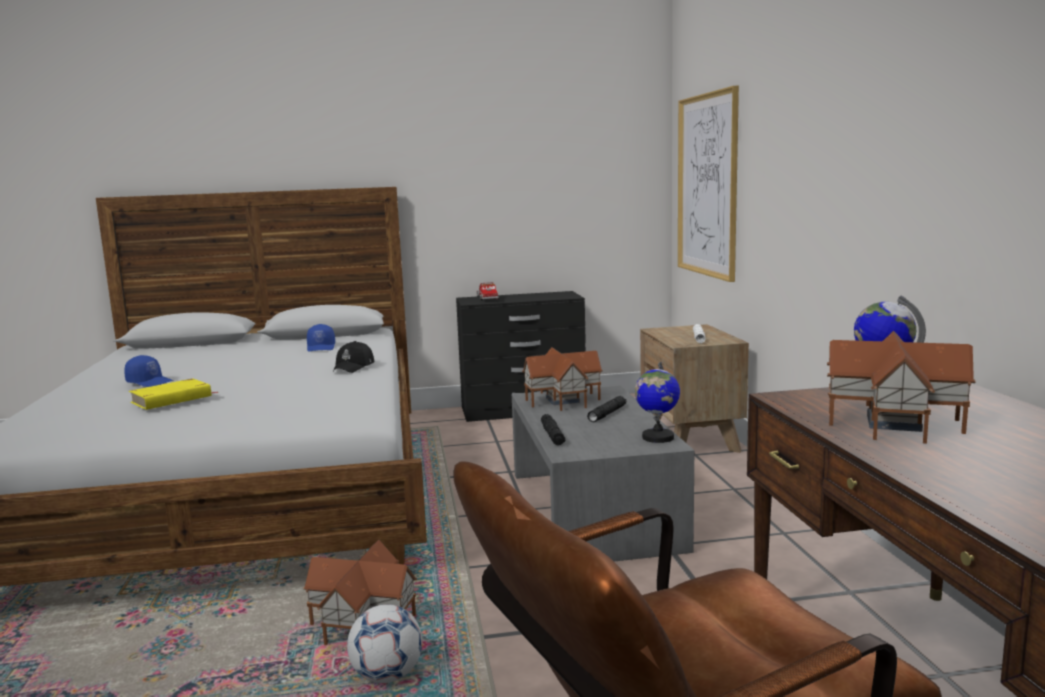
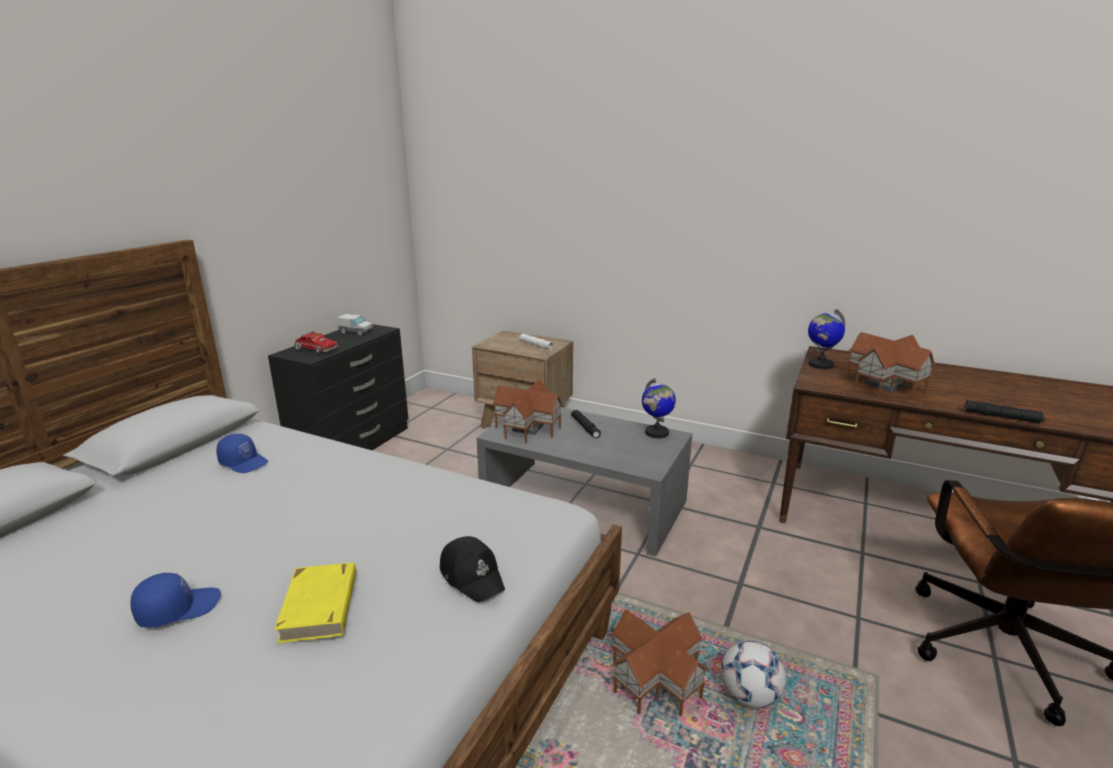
camera: 55 degrees left, 10 degrees up
black cap [333,341,375,373] -> black cap moved to [440,536,505,602]
black flashlight [541,414,565,445] -> black flashlight moved to [965,400,1045,424]
picture [678,86,739,282] -> none
none -> toy truck [337,314,373,336]

